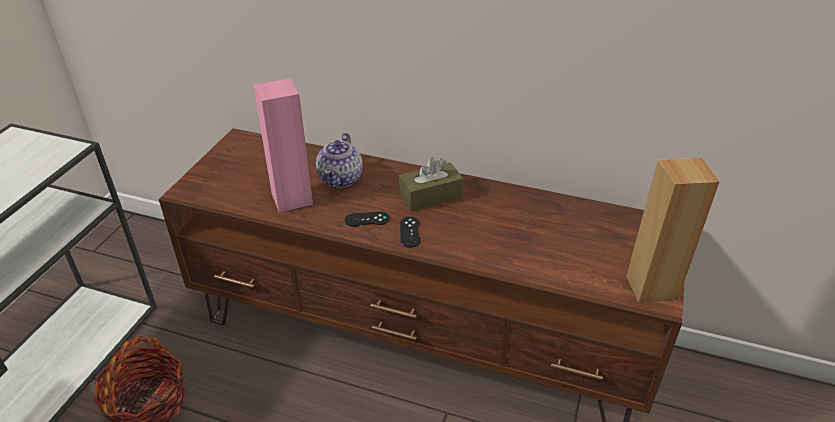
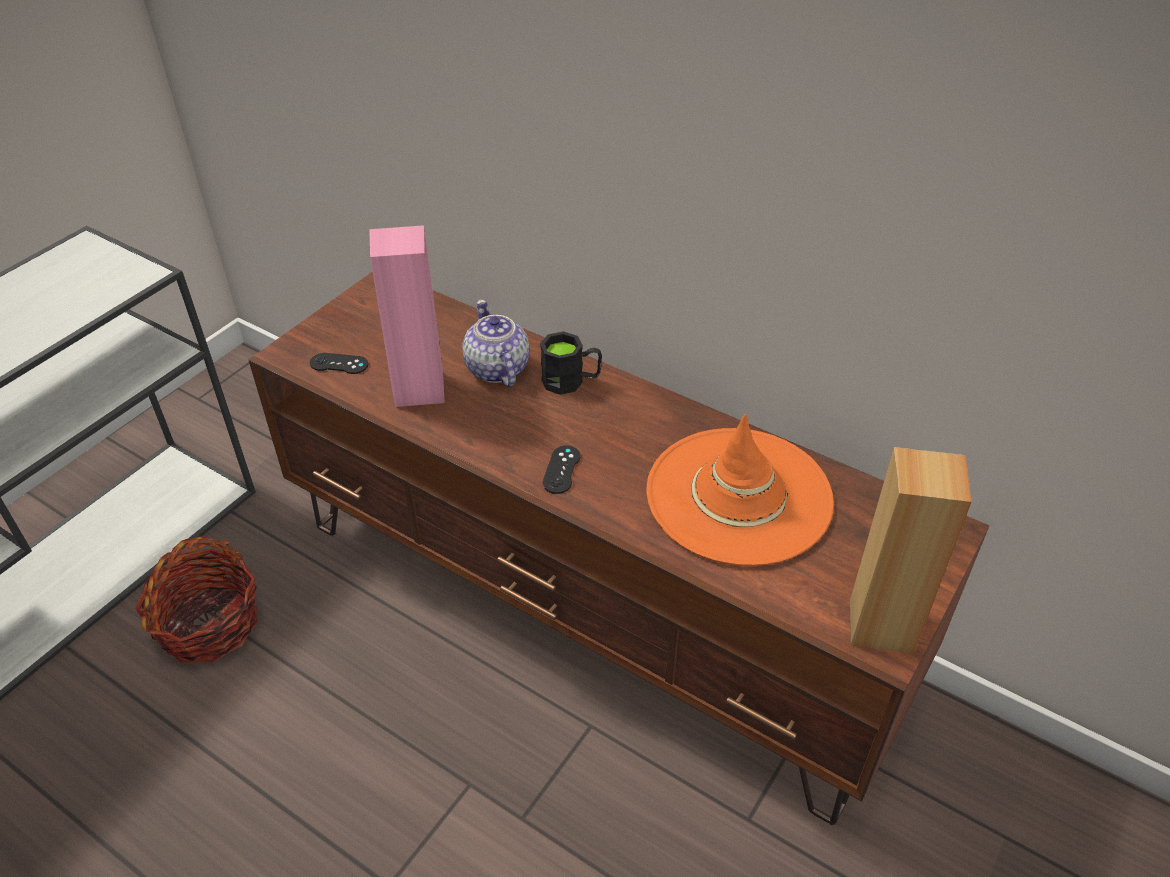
camera: 15 degrees right, 5 degrees up
teapot [316,133,363,188] -> teapot turned 135 degrees clockwise [462,300,530,387]
black game controller [345,212,390,227] -> black game controller moved to [310,353,369,374]
brown tissue box [399,157,463,211] -> none
none -> black mug [540,331,602,395]
none -> orange hat [647,414,834,566]

